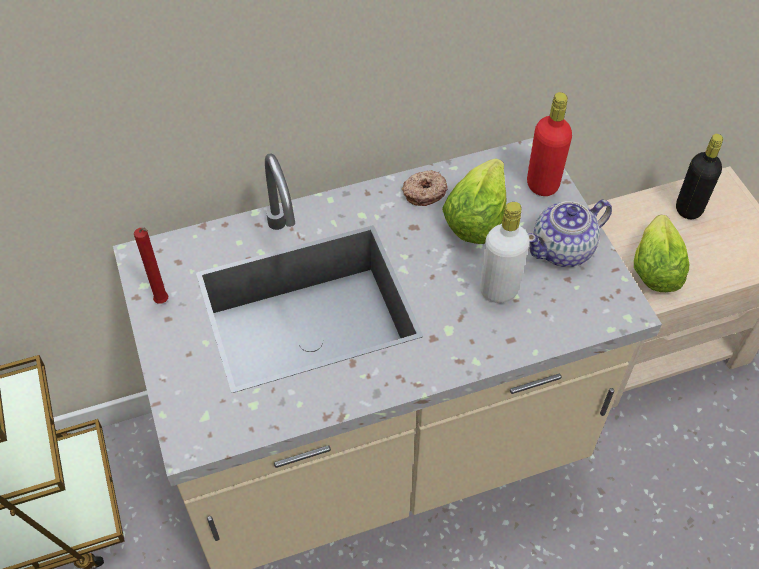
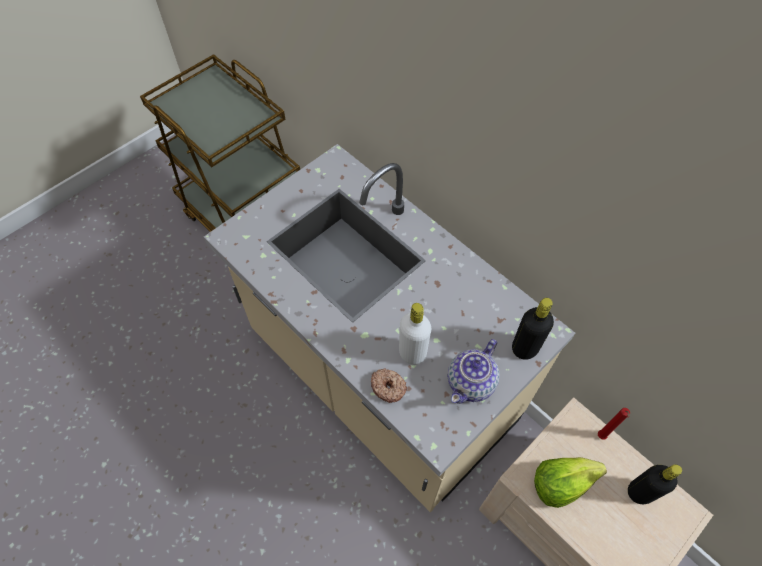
camera: 65 degrees right, 5 degrees up
red candle [134,228,168,304] -> red candle moved to [598,408,630,440]
donut [402,170,448,206] -> donut moved to [371,368,407,403]
lettuce [442,158,506,244] -> none
red bottle [527,92,572,196] -> black bottle [512,298,554,360]
teapot [528,200,612,267] -> teapot turned 90 degrees counterclockwise [447,339,500,404]

